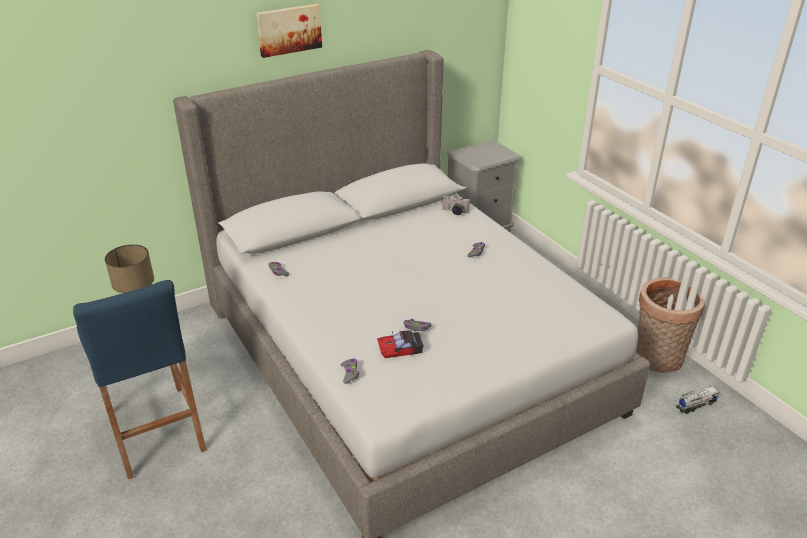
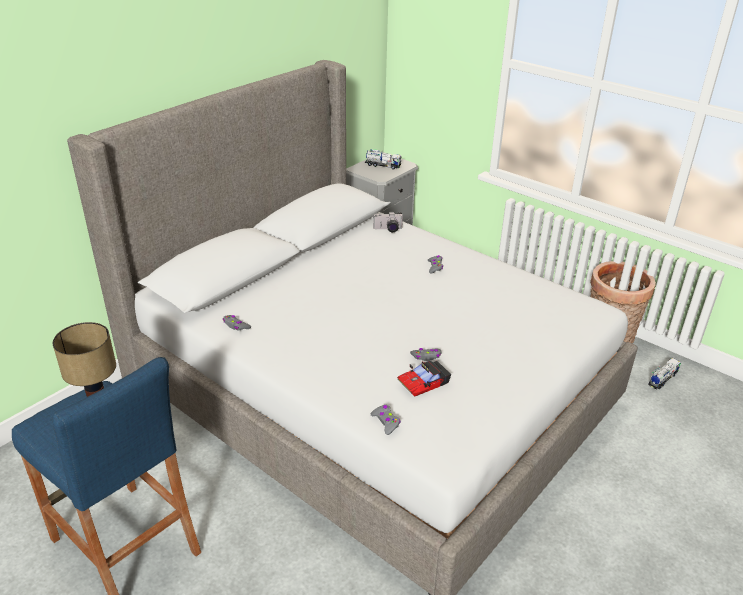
camera: 20 degrees left, 0 degrees up
picture [256,4,322,58] -> none
none -> toy truck [365,149,402,170]

